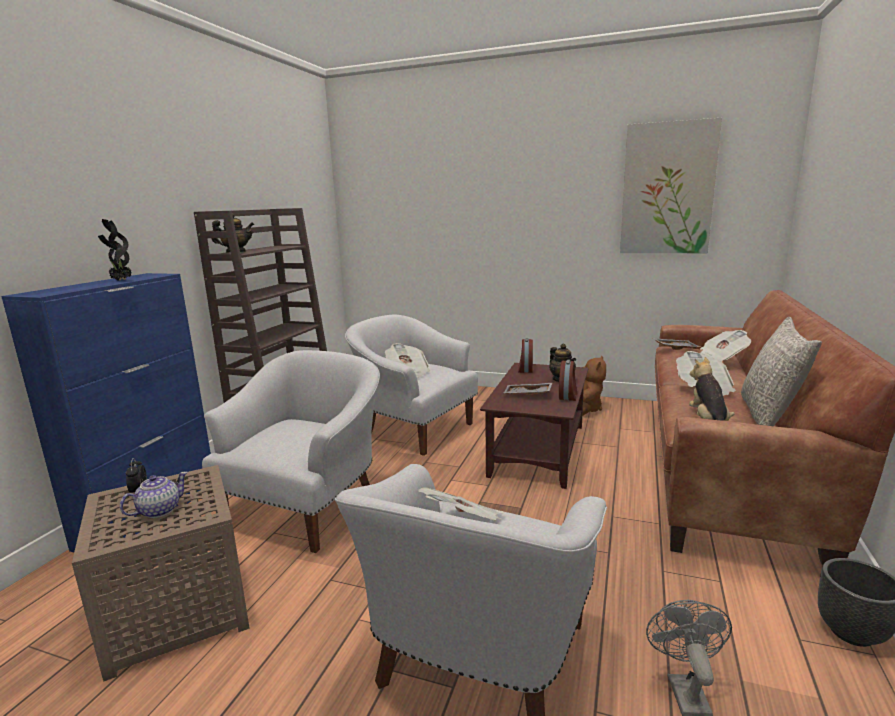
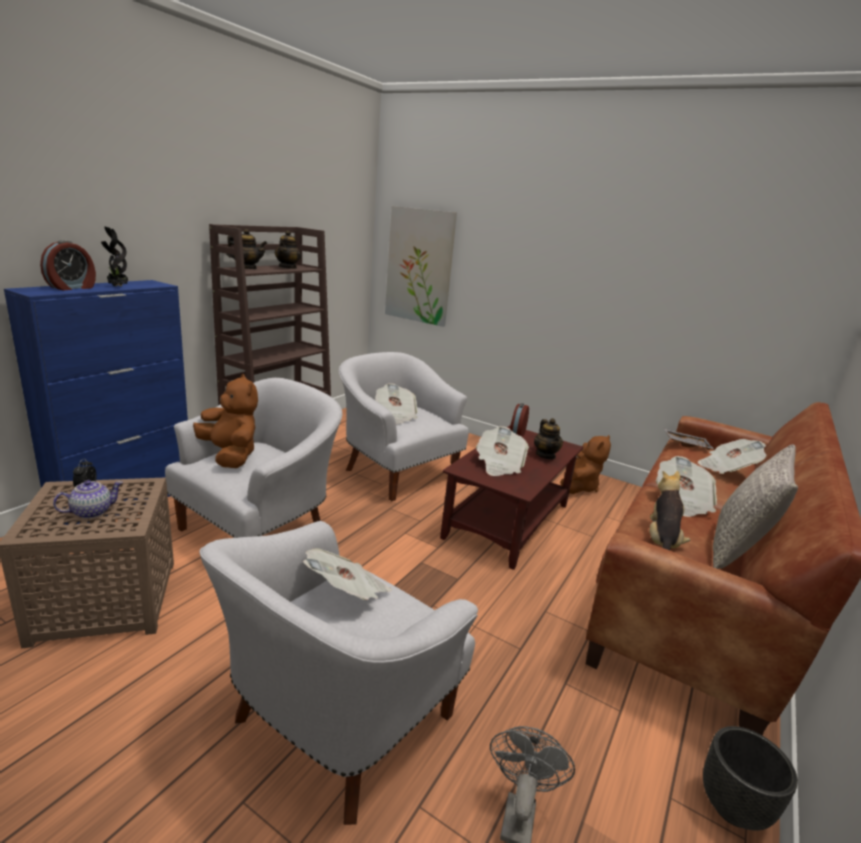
camera: 10 degrees right, 5 degrees up
grey tray [503,383,552,395] -> newspaper [476,426,529,476]
alarm clock [559,360,577,401] -> alarm clock moved to [40,240,96,290]
picture [620,118,722,253] -> picture moved to [385,206,457,327]
none -> brown plush toy [193,374,258,468]
none -> teapot [274,230,301,269]

